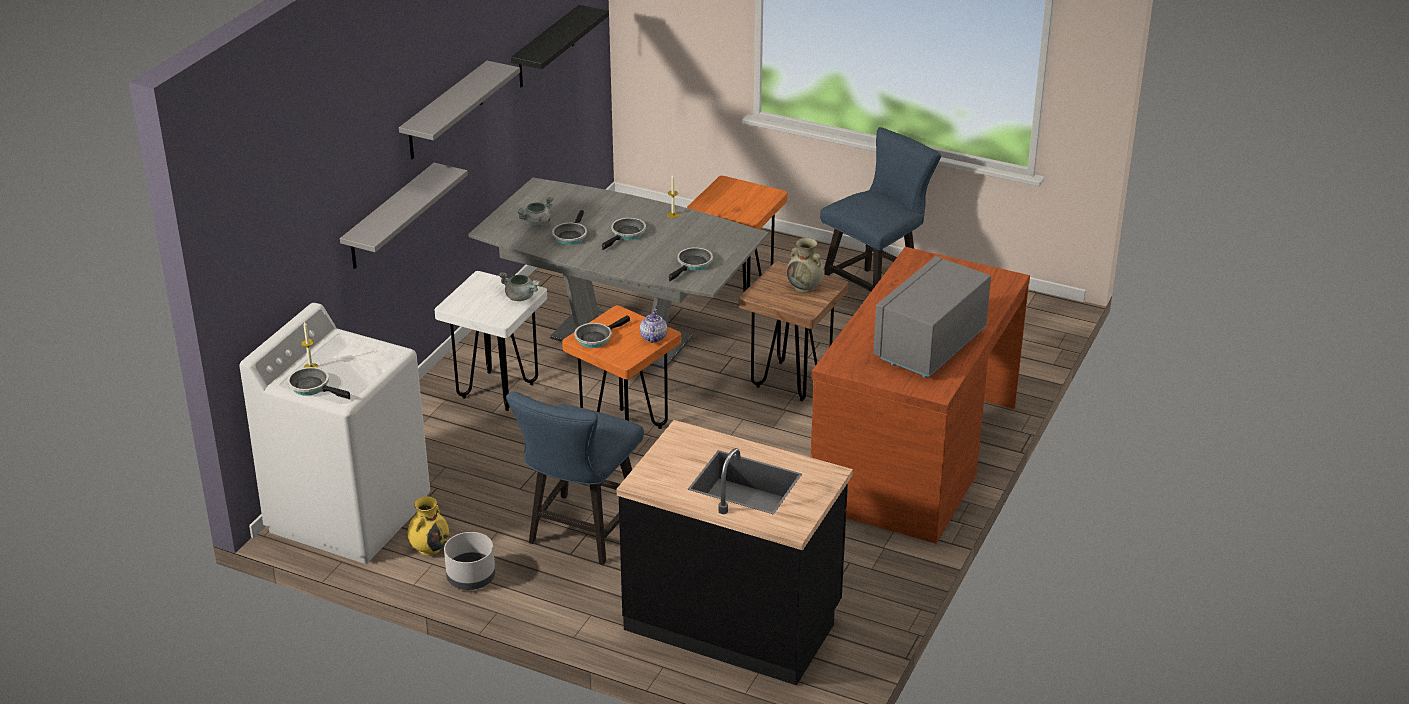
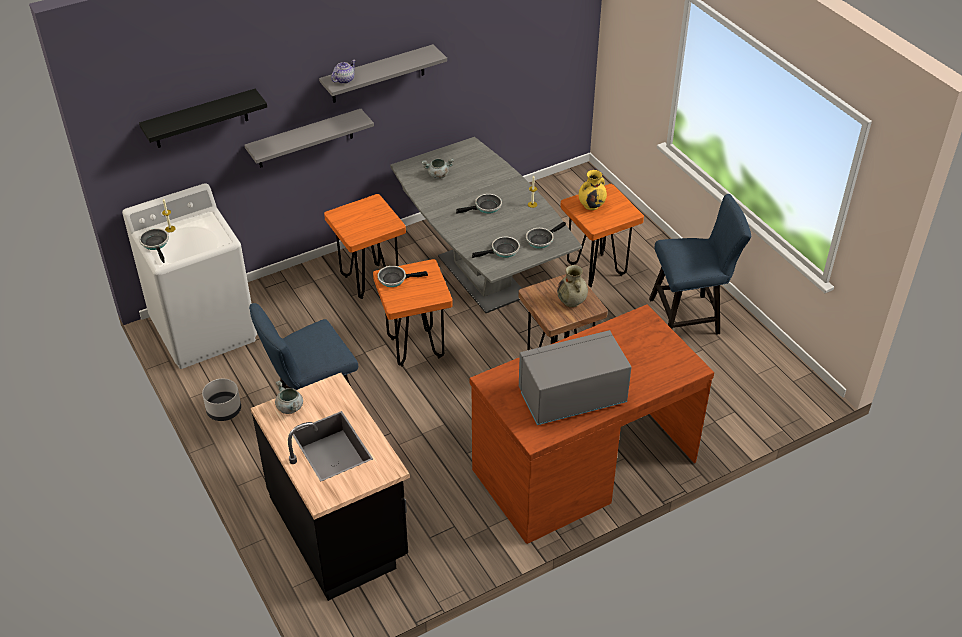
camera: 35 degrees right, 10 degrees up
yellow vase [407,496,449,556] -> yellow vase moved to [579,170,607,210]
white stool [435,271,547,411] -> orange stool [324,194,406,299]
grey cooking pot [499,272,540,301] -> grey cooking pot moved to [275,381,303,414]
black shelf [511,5,609,88] -> black shelf moved to [139,89,267,148]
frying pan [552,210,587,245] -> frying pan moved to [526,222,566,249]
teapot [640,309,667,343] -> teapot moved to [331,60,356,84]

